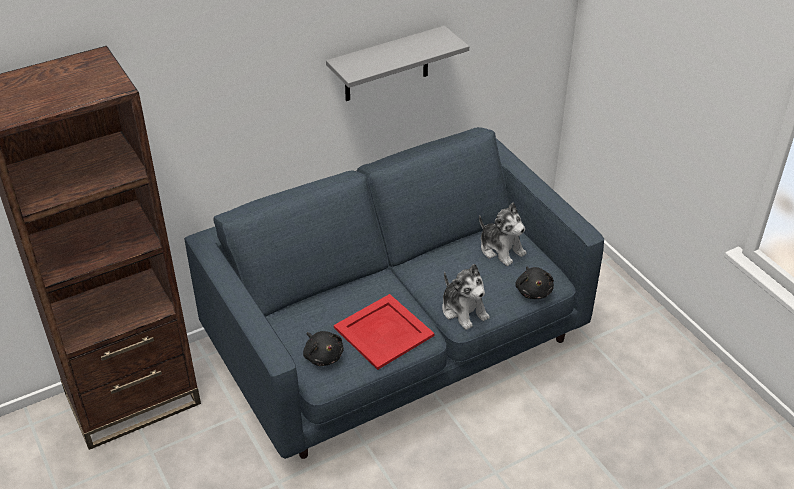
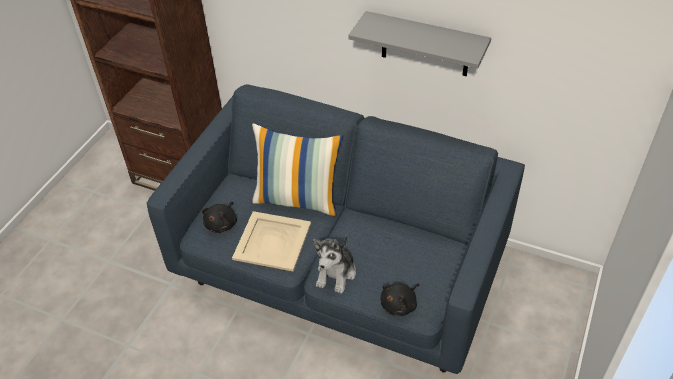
camera: 55 degrees right, 5 degrees up
red tray [334,294,434,370] -> beige tray [232,211,311,272]
plush toy [479,203,527,266] -> none
none -> pillow [252,123,343,216]

